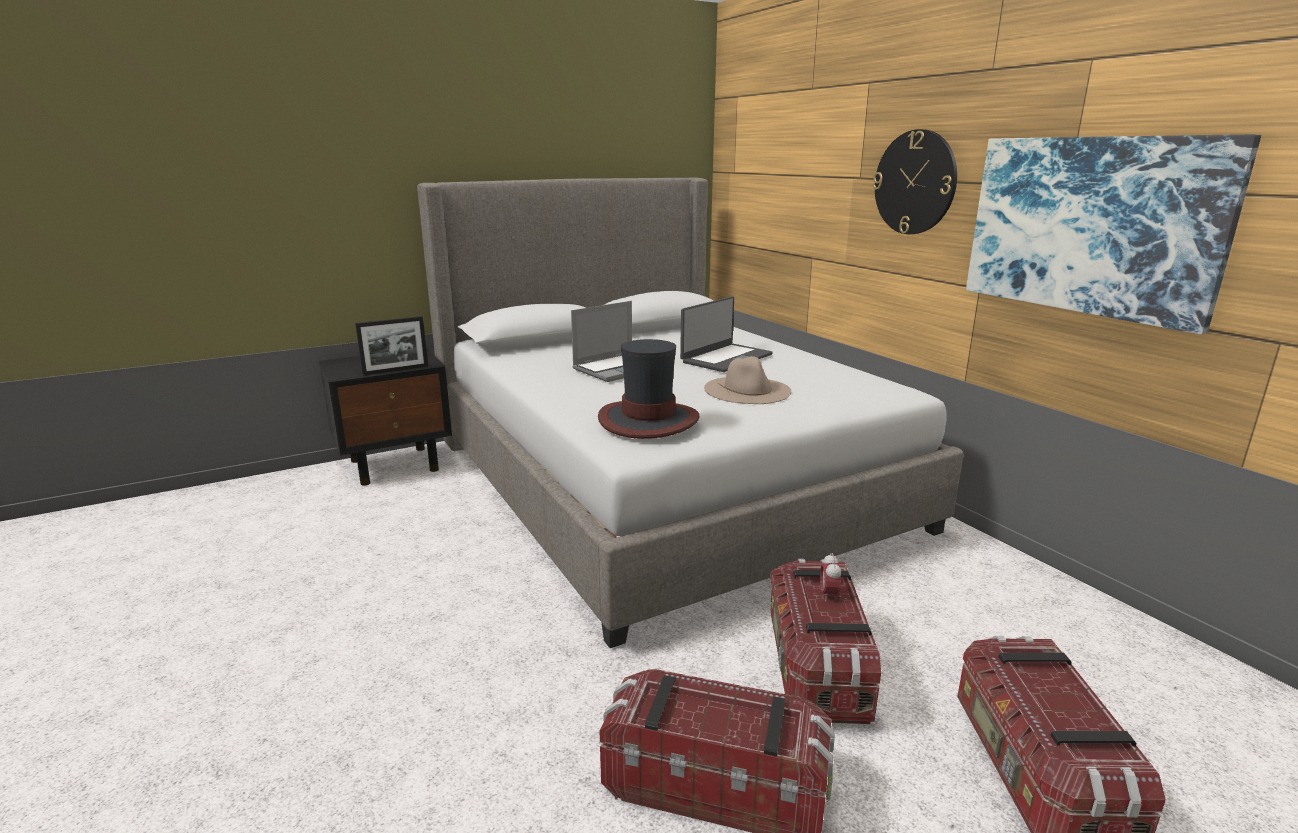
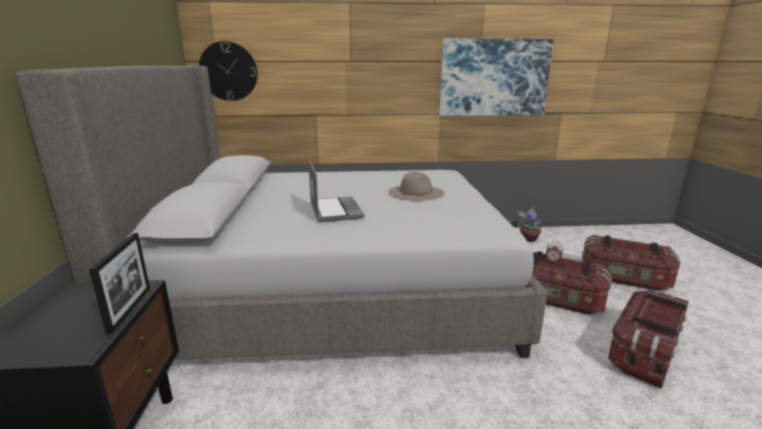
camera: 65 degrees left, 0 degrees up
hat [598,339,699,439] -> none
laptop [680,296,773,372] -> none
wall clock [873,129,957,234] -> wall clock moved to [199,41,258,101]
none -> potted plant [516,206,542,242]

